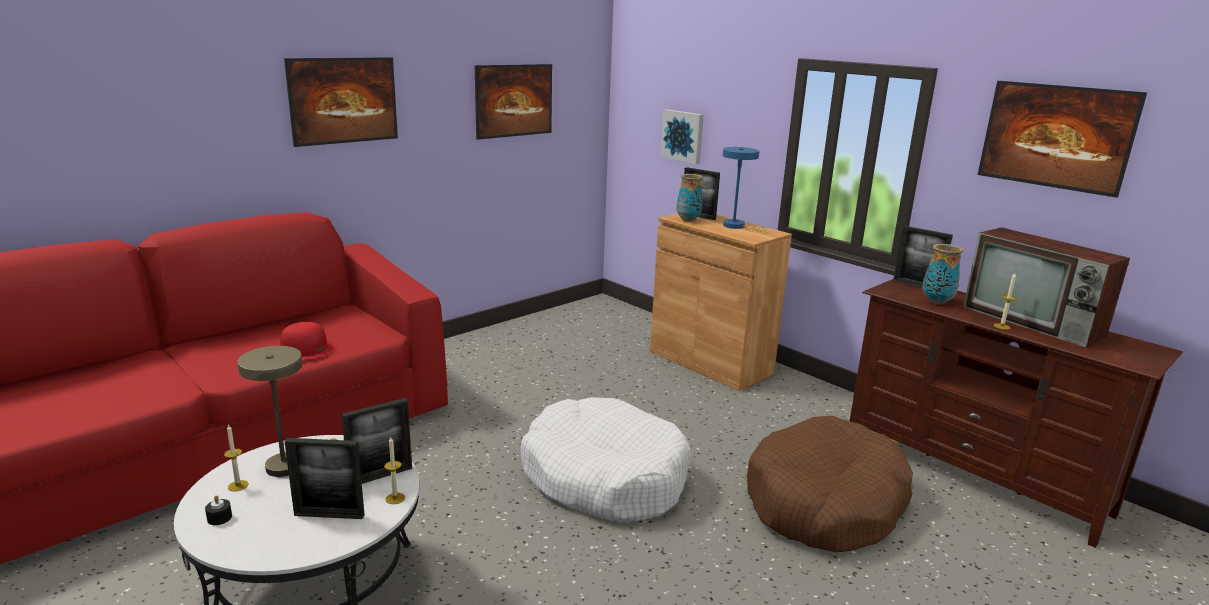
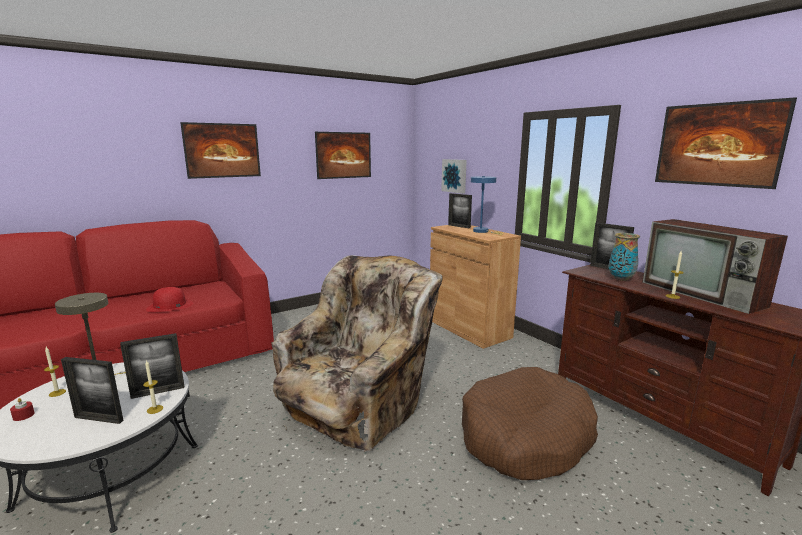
camera: 10 degrees right, 5 degrees down
black candle [205,495,232,525] -> red candle [10,398,35,421]
white dog bed [520,397,691,523] -> beige armchair [271,255,442,452]
vase [677,174,703,222] -> none

